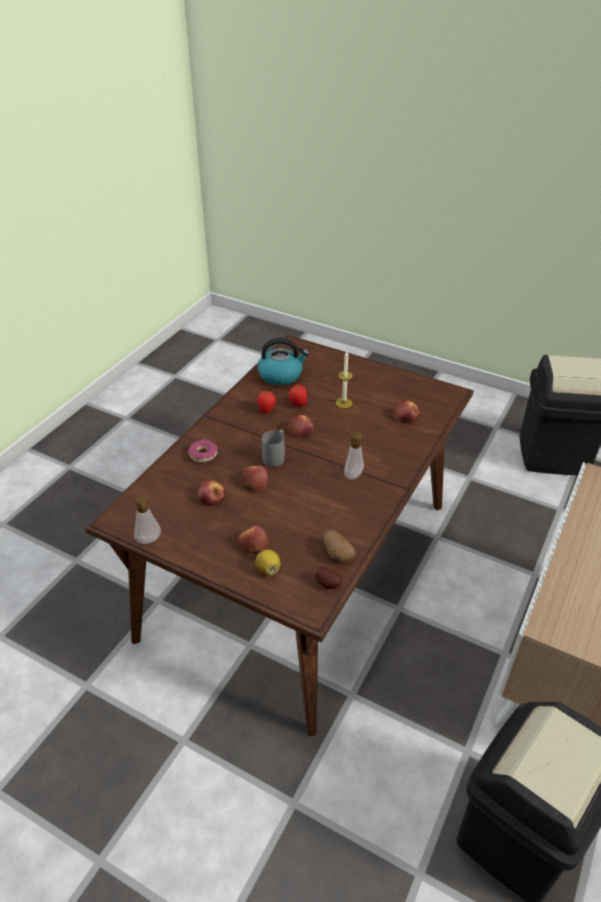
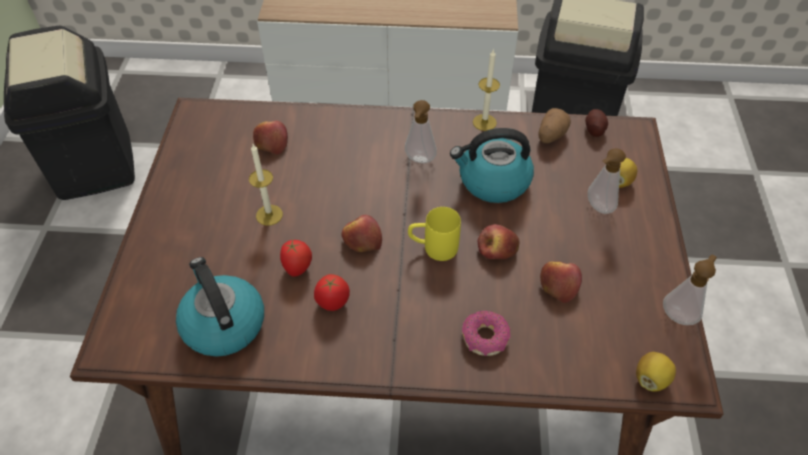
camera: 115 degrees left, 10 degrees up
apple [238,525,268,553] -> soap dispenser [588,148,626,214]
grey mug [262,430,285,467] -> yellow mug [408,207,461,261]
none -> kettle [450,128,534,203]
none -> candle [473,49,500,131]
none -> lemon [636,352,676,392]

